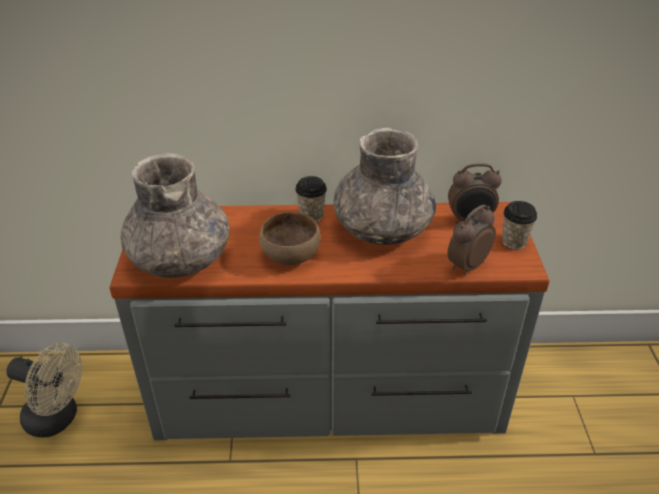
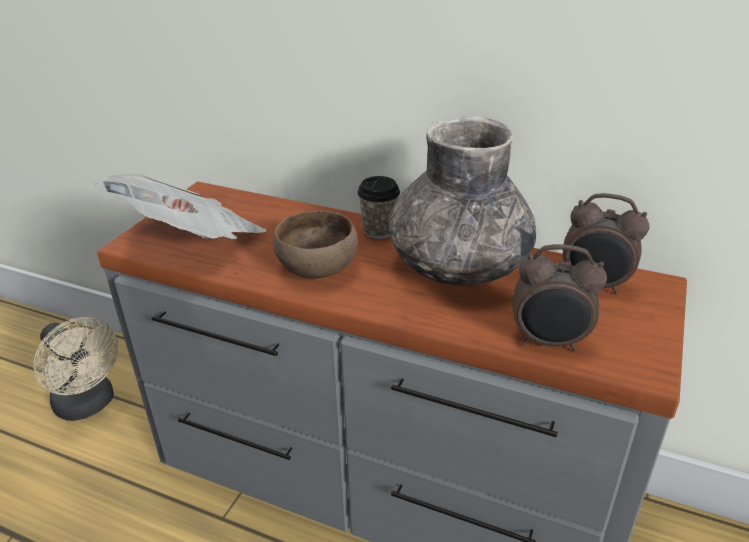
camera: 25 degrees right, 5 degrees down
grey vase [120,154,229,278] -> newspaper [95,174,266,239]
alarm clock [447,204,496,275] -> alarm clock turned 150 degrees counterclockwise [512,244,607,351]
cup [502,201,537,249] -> none

